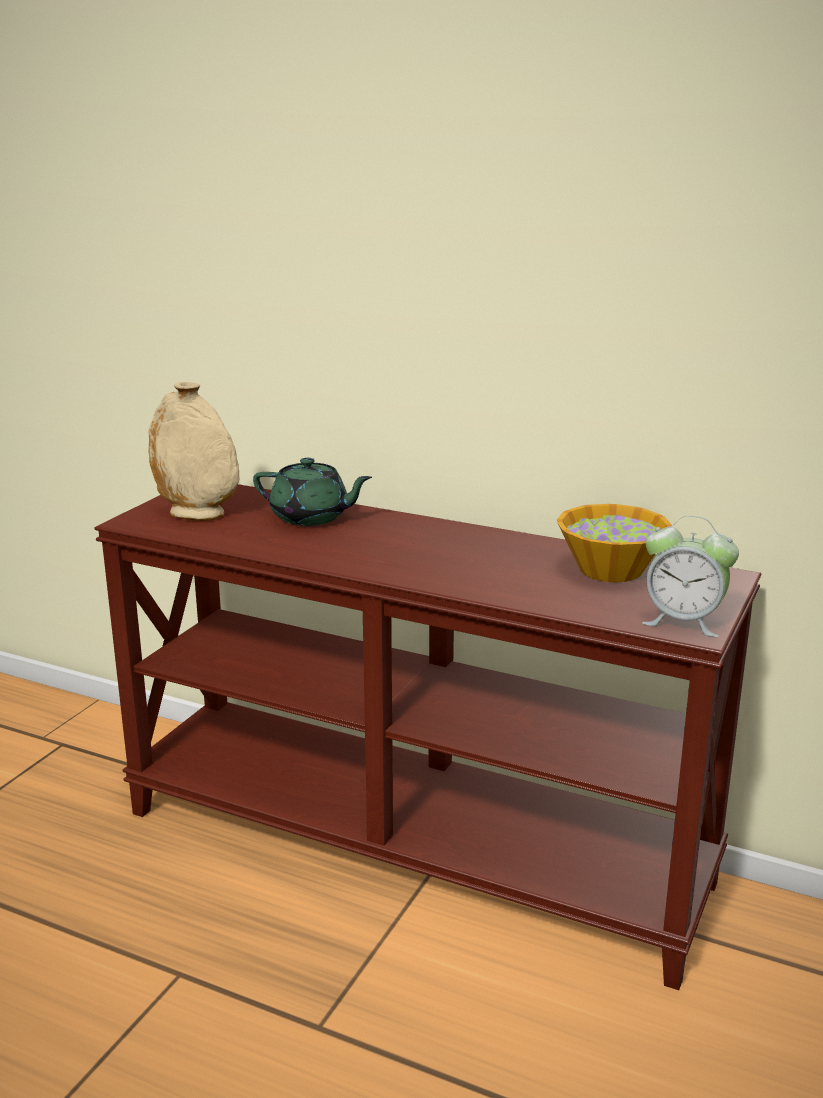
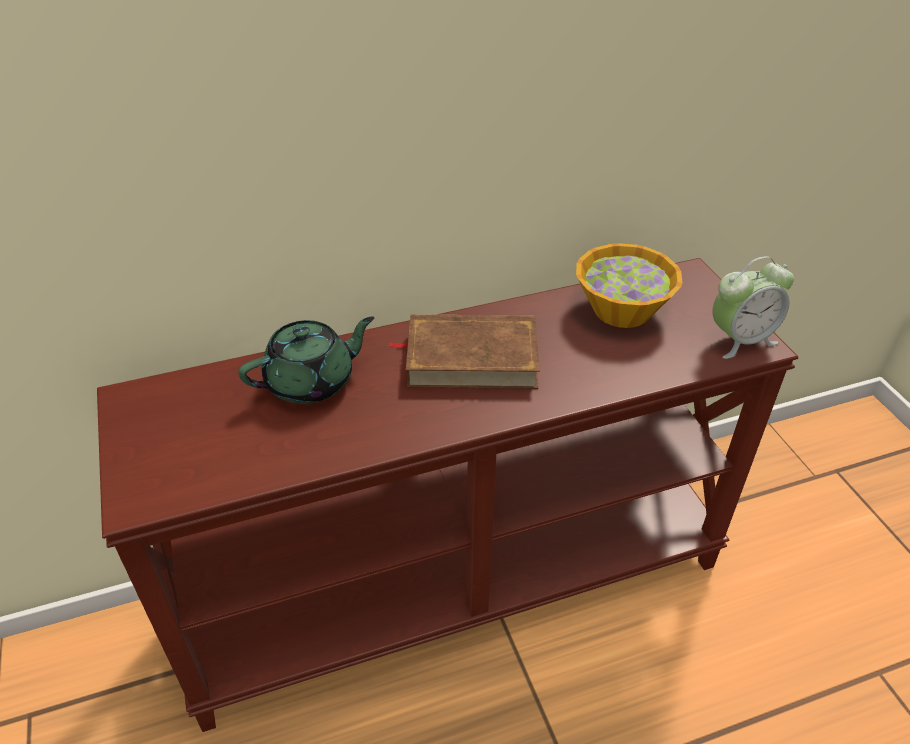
camera: 45 degrees left, 20 degrees up
beige vase [148,382,240,521] -> none
none -> brown book [388,314,540,389]

